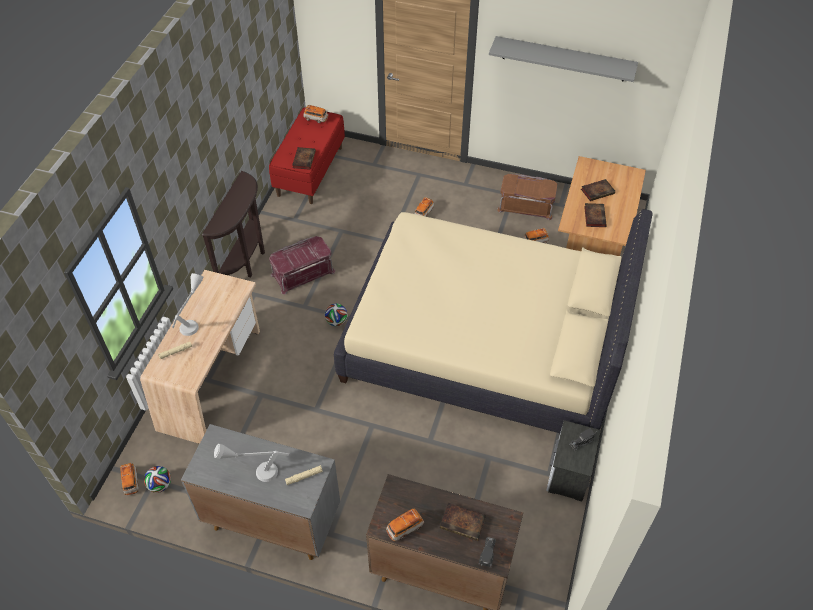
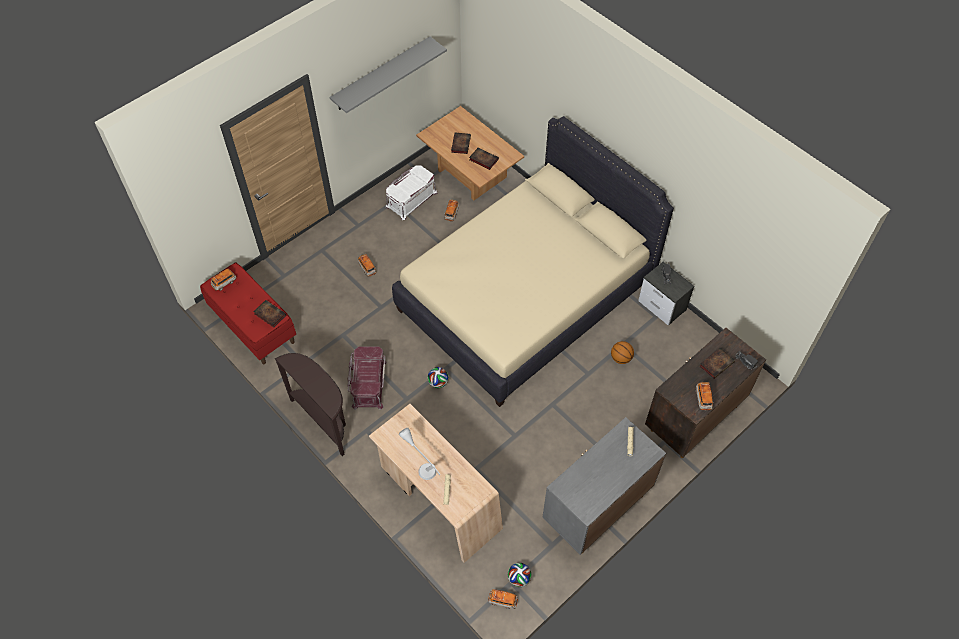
camera: 60 degrees left, 5 degrees up
grey table lamp [214,444,289,482] -> none
brown storage box [497,174,558,220] -> white storage box [386,165,437,220]
none -> basketball [611,341,634,364]

